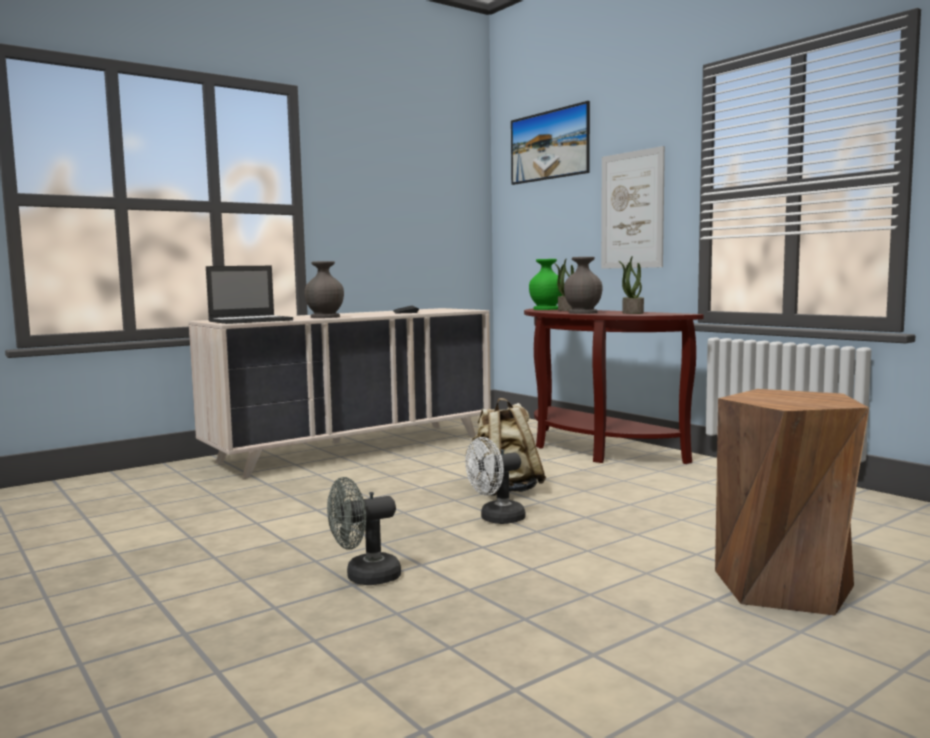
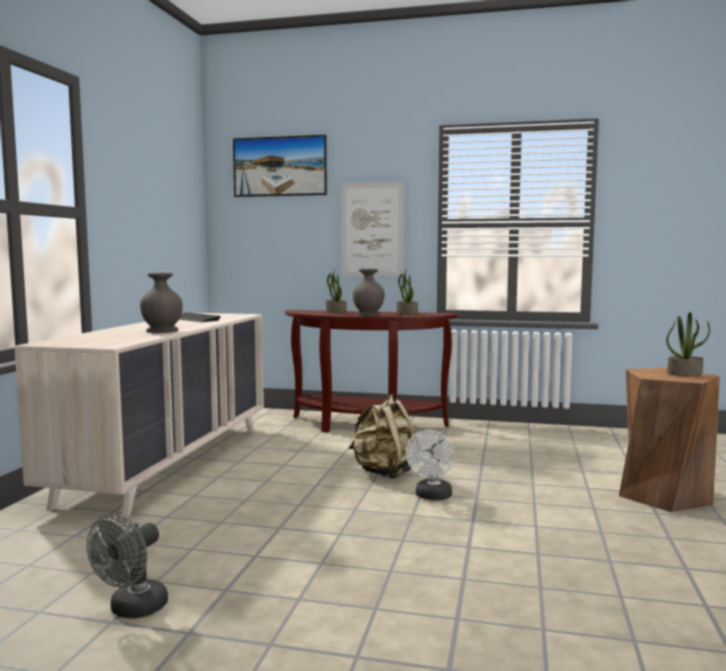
camera: 40 degrees left, 0 degrees up
laptop [206,266,293,324] -> none
grey fan [327,477,401,585] -> grey fan moved to [87,514,168,619]
green vase [529,259,563,310] -> none
none -> potted plant [666,312,710,376]

